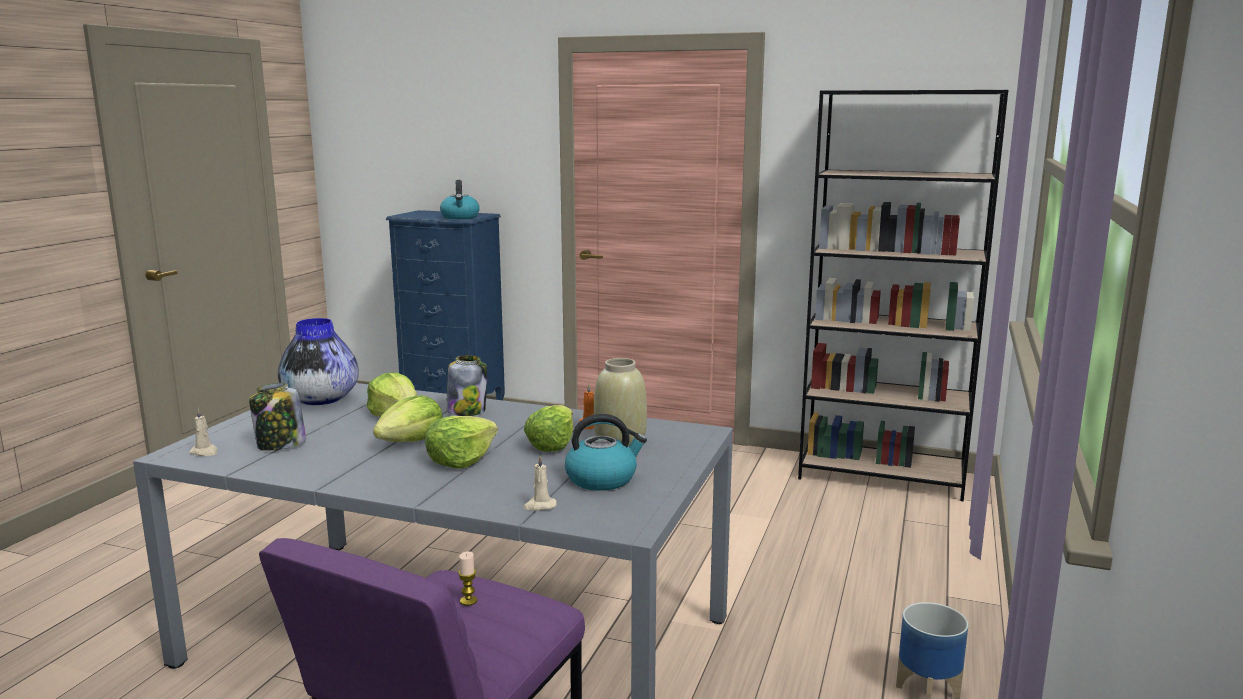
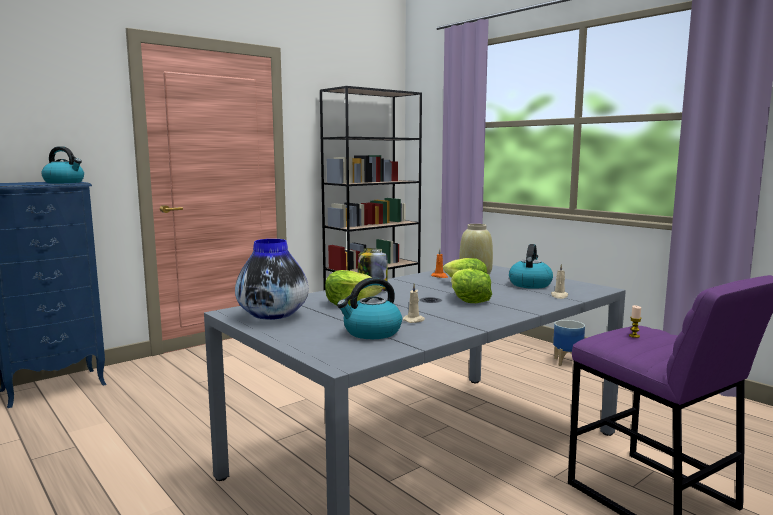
camera: 60 degrees left, 5 degrees down
beige candle [189,408,218,456] -> beige candle moved to [403,283,425,323]
jar [249,383,306,451] -> kettle [337,277,402,339]
lettuce [373,395,443,442] -> none

